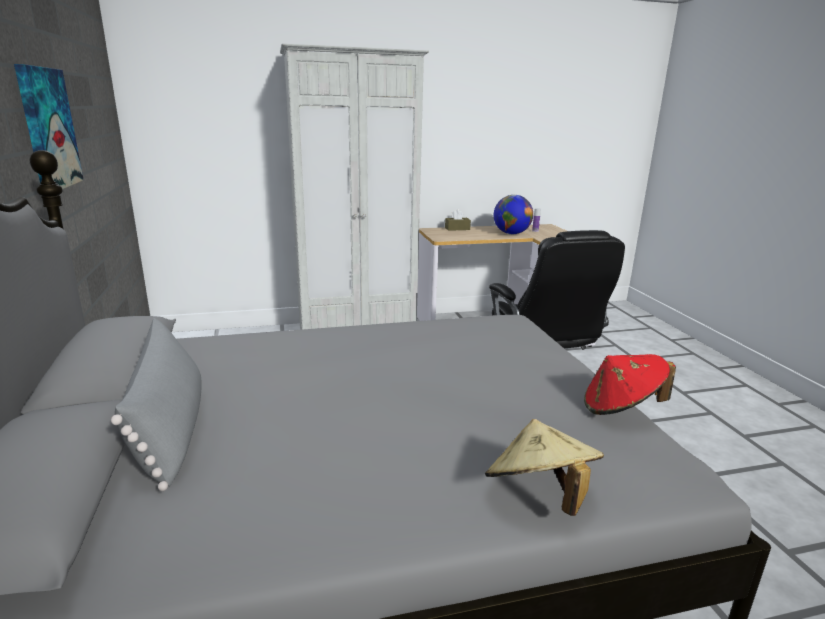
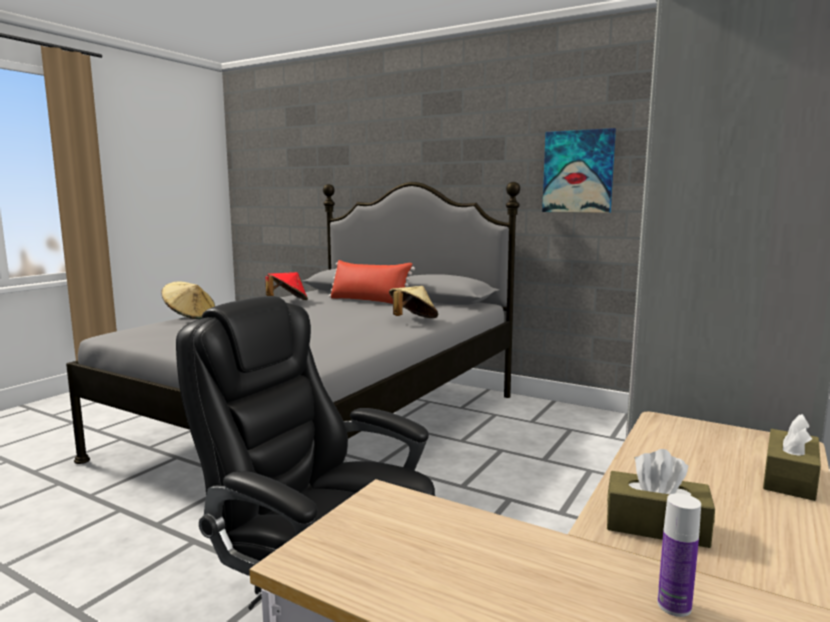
camera: 135 degrees right, 10 degrees down
grey pillow [111,318,202,491] -> red pillow [329,260,415,304]
globe [494,195,533,234] -> brown tissue box [607,449,715,548]
red hat [584,354,676,415] -> red hat moved to [265,272,308,300]
none -> beige hat [389,286,438,318]

